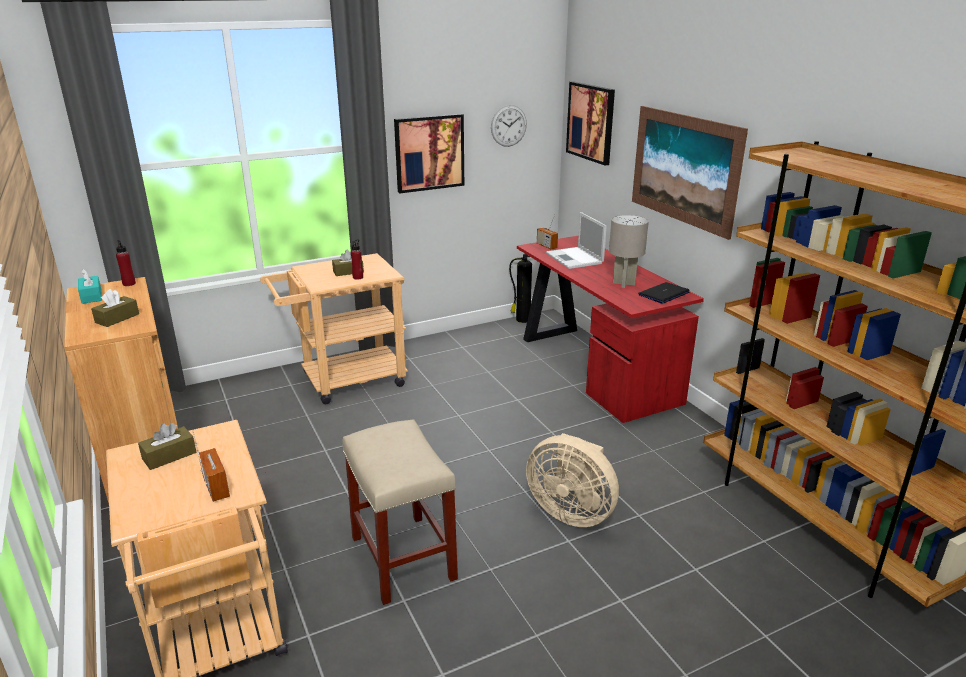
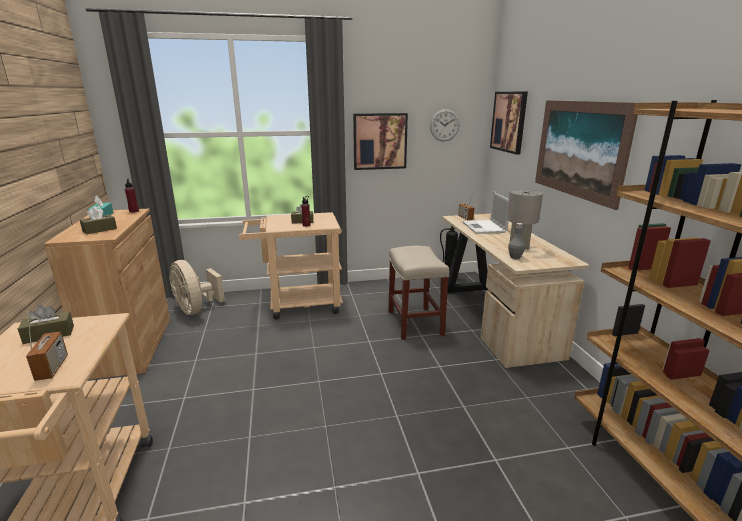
camera: 15 degrees right, 5 degrees down
beige stool [343,419,458,605] -> beige stool moved to [388,246,449,340]
red desk [517,236,704,423] -> beige desk [442,214,590,368]
beige fan [526,433,619,527] -> beige fan moved to [169,260,225,315]
laptop [638,282,690,304] -> none
none -> grey bottle [508,223,525,259]

